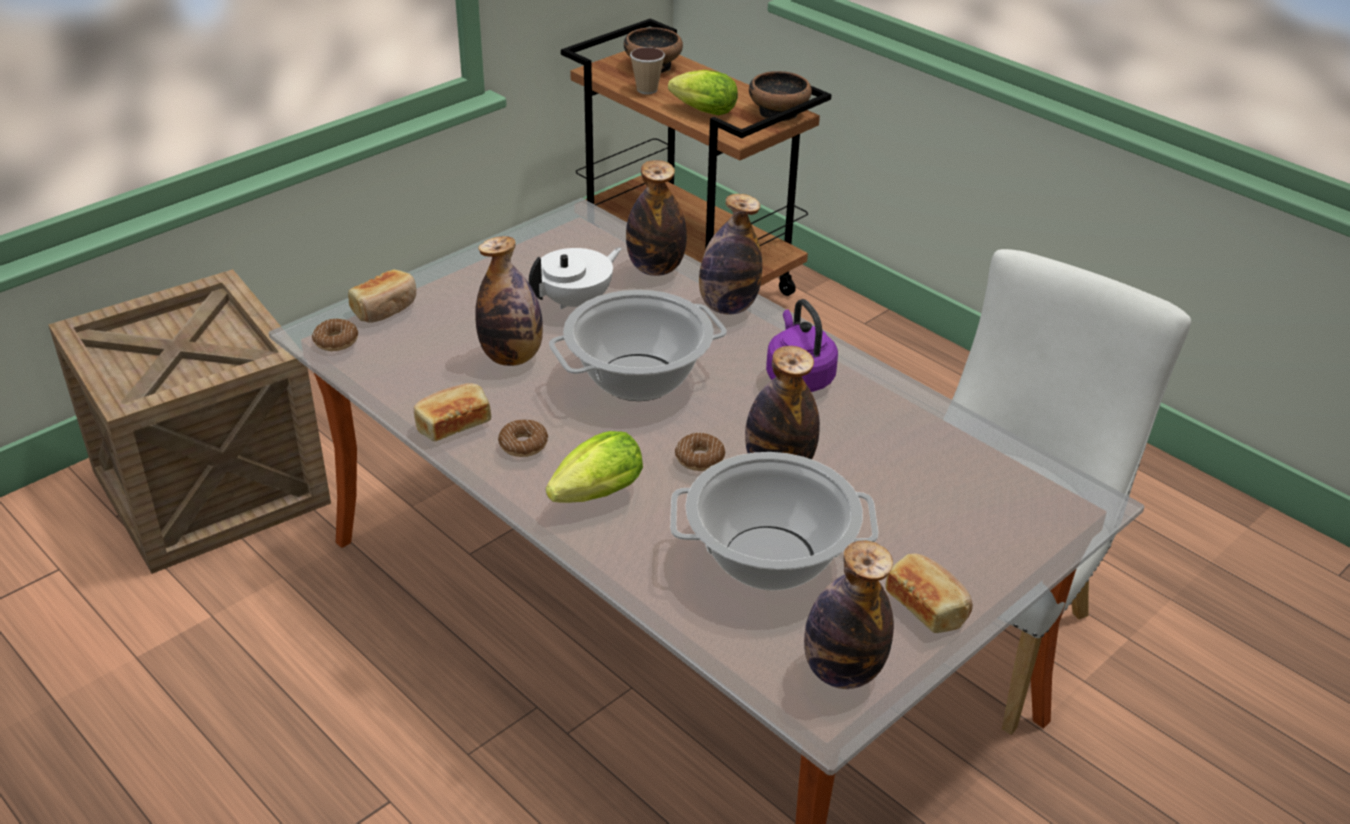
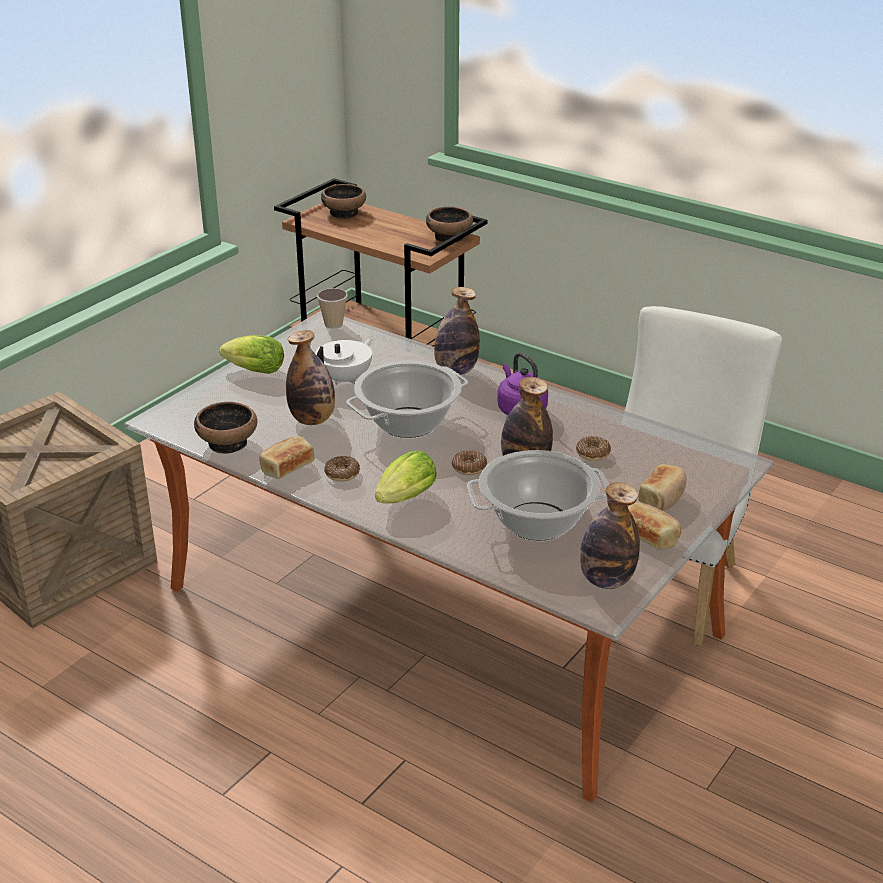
camera: 10 degrees left, 5 degrees down
donut [312,319,358,351] -> donut moved to [576,436,611,461]
bread [348,270,416,323] -> bread moved to [639,464,687,511]
bottle [626,160,687,276] -> none
cup [630,47,665,94] -> cup moved to [317,288,348,329]
lettuce [668,70,738,116] -> lettuce moved to [219,335,284,374]
none -> bowl [194,402,257,454]

